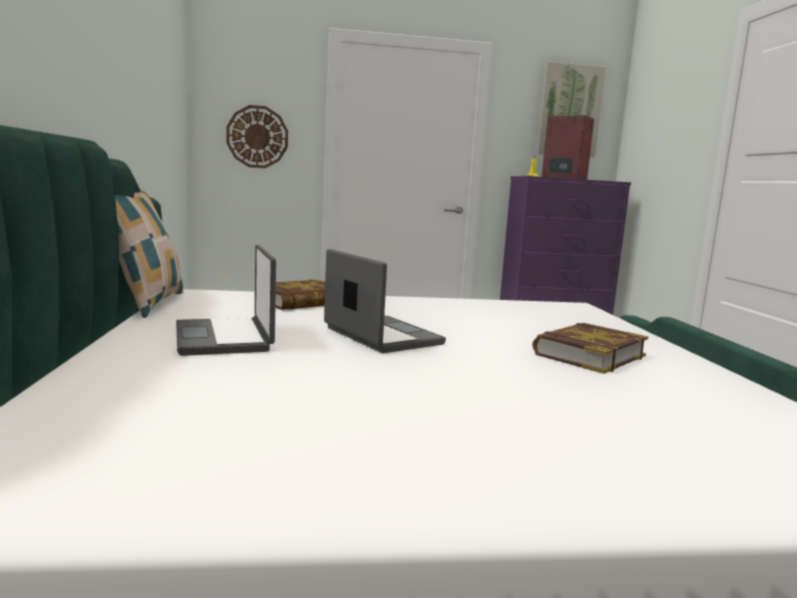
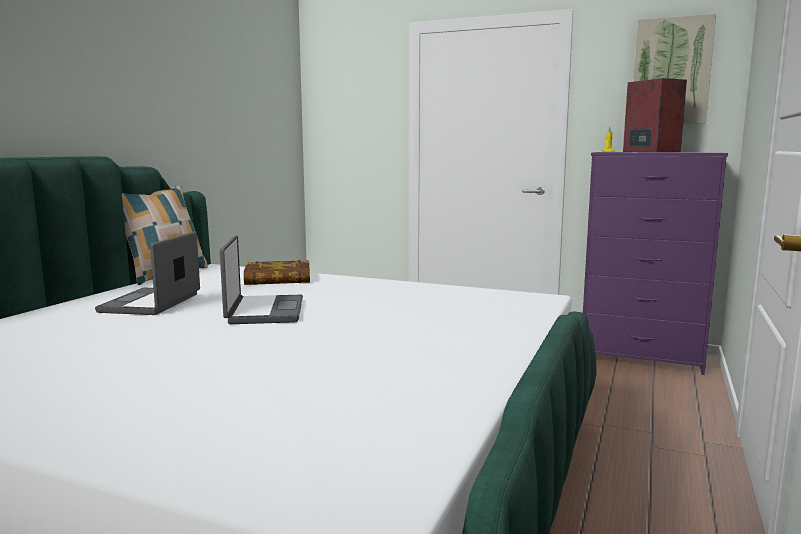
camera: 30 degrees right, 0 degrees up
wall clock [226,105,288,168] -> none
book [532,323,648,374] -> none

